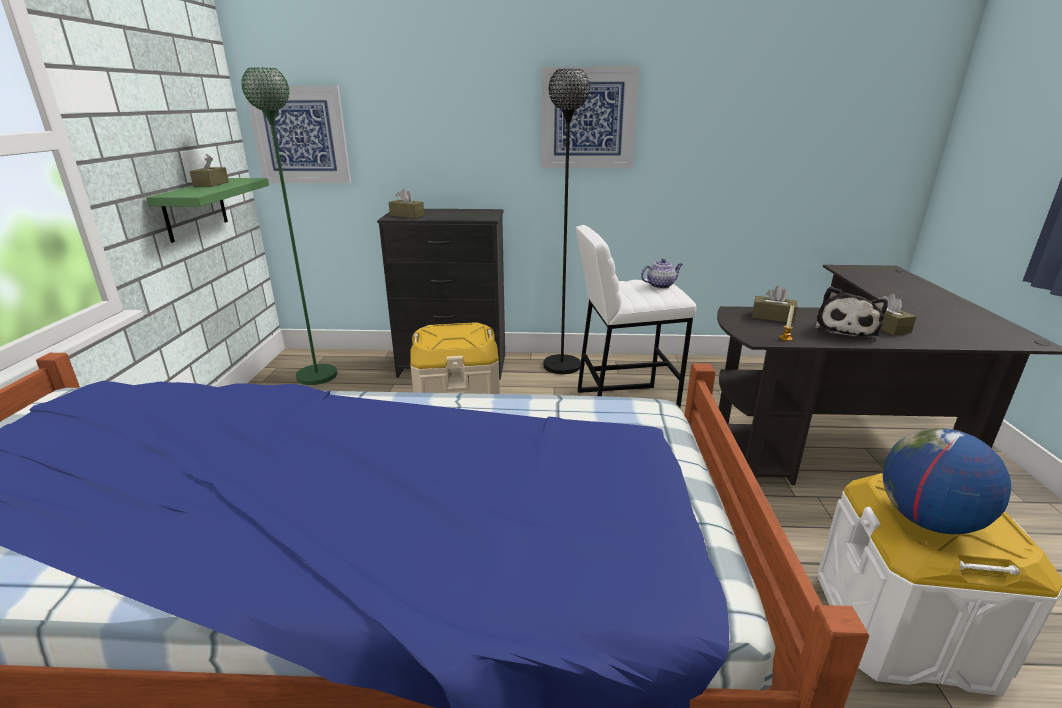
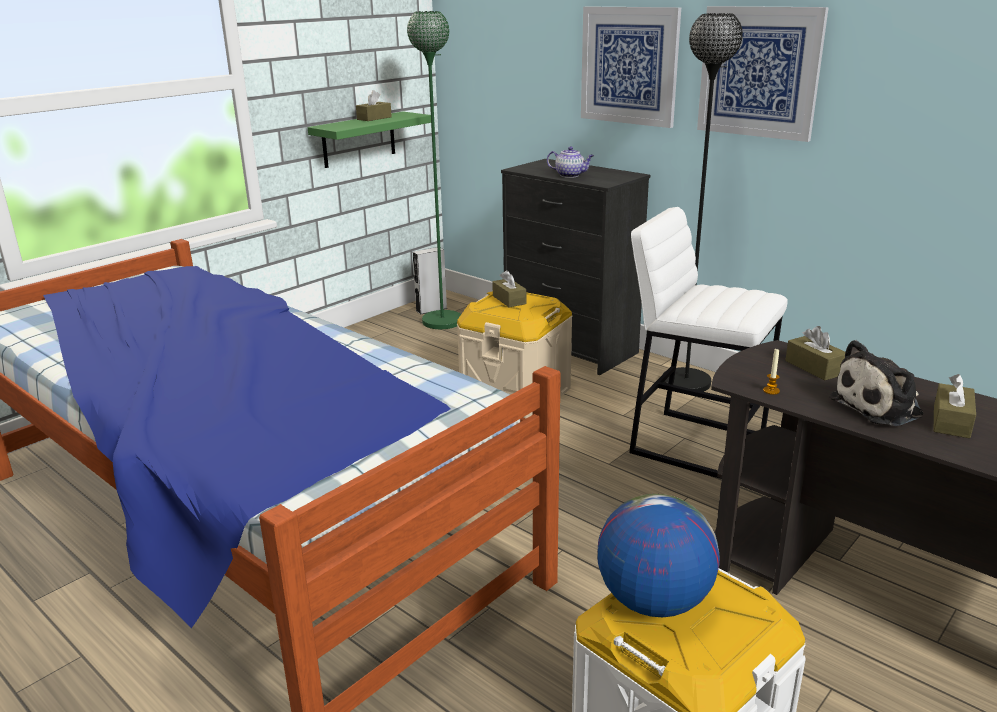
camera: 40 degrees right, 0 degrees up
picture [247,86,351,183] -> picture moved to [581,6,681,128]
brown tissue box [389,189,424,218] -> brown tissue box moved to [492,270,526,307]
teapot [641,259,683,289] -> teapot moved to [547,146,594,178]
none -> grey speaker [413,247,448,314]

